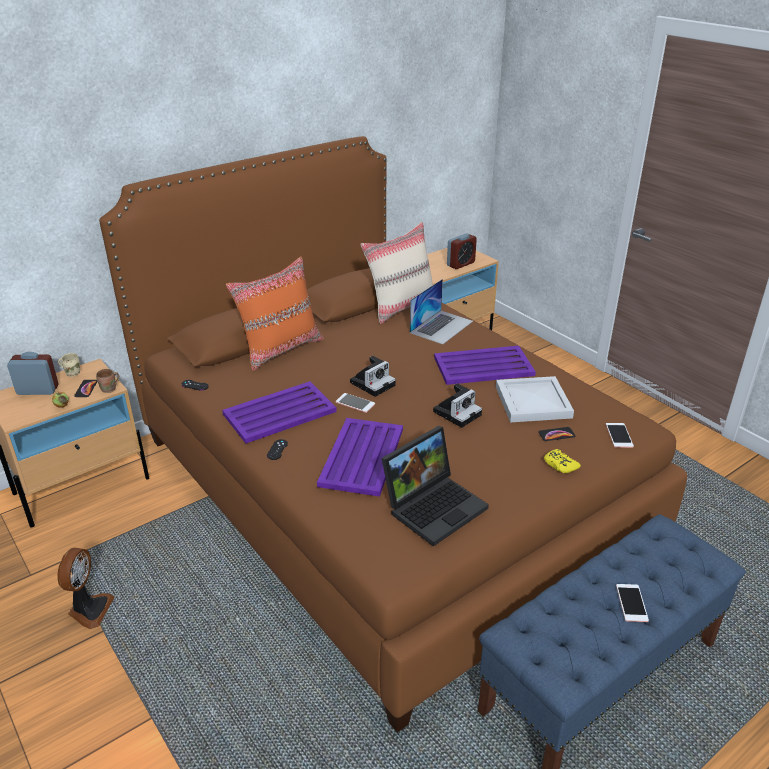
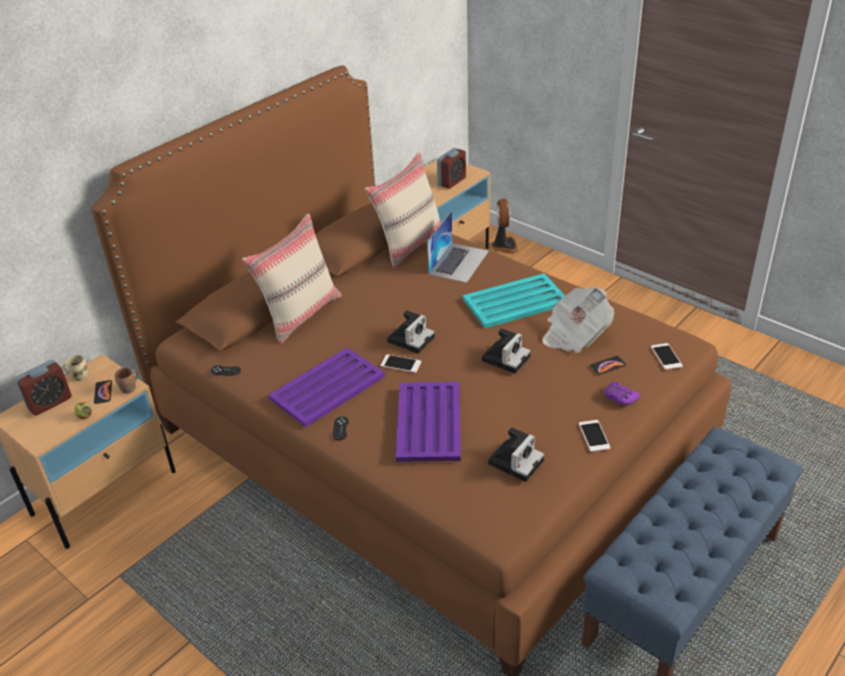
camera: 10 degrees left, 5 degrees up
alarm clock [7,352,59,395] -> alarm clock turned 150 degrees clockwise [15,360,72,416]
fan [57,548,115,629] -> fan moved to [492,199,519,254]
orange pillow [226,256,324,371] -> beige pillow [242,213,342,344]
laptop [382,426,489,546] -> camera [488,427,544,482]
purple tray [434,346,536,385] -> turquoise tray [463,273,565,328]
white tray [496,376,574,422] -> newspaper [542,287,614,353]
yellow game controller [544,449,581,473] -> purple game controller [604,382,640,406]
phone [616,584,649,622] -> phone moved to [579,420,610,452]

